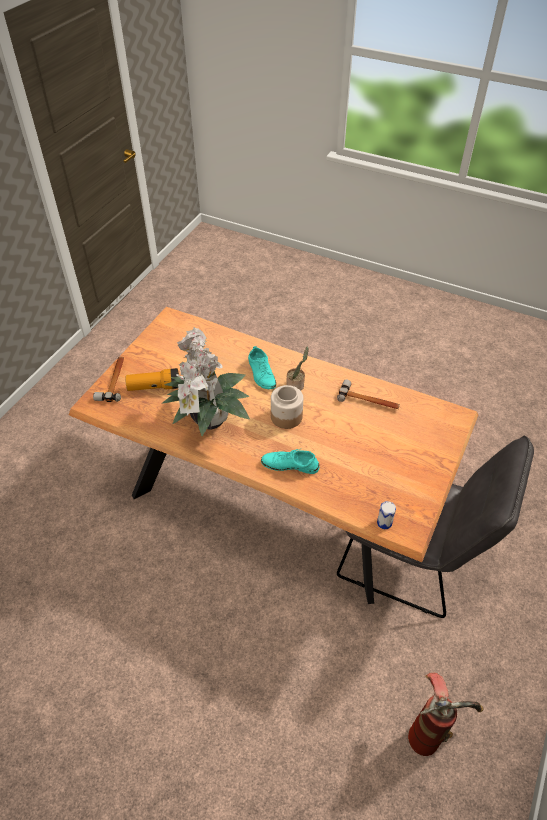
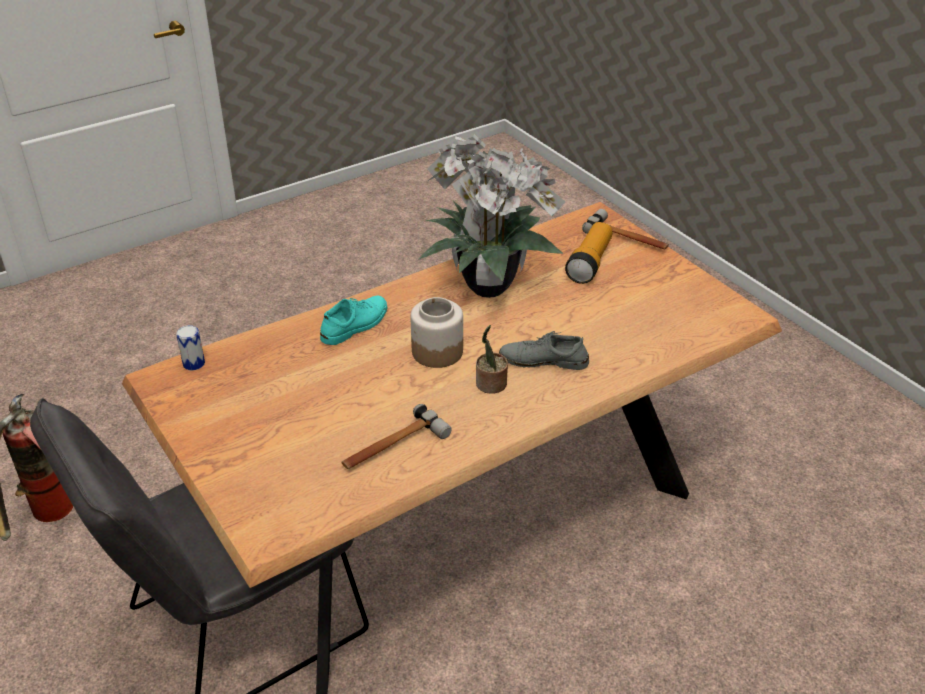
camera: 120 degrees right, 10 degrees down
turquoise shoe [248,346,276,389] -> grey shoe [499,331,589,370]

